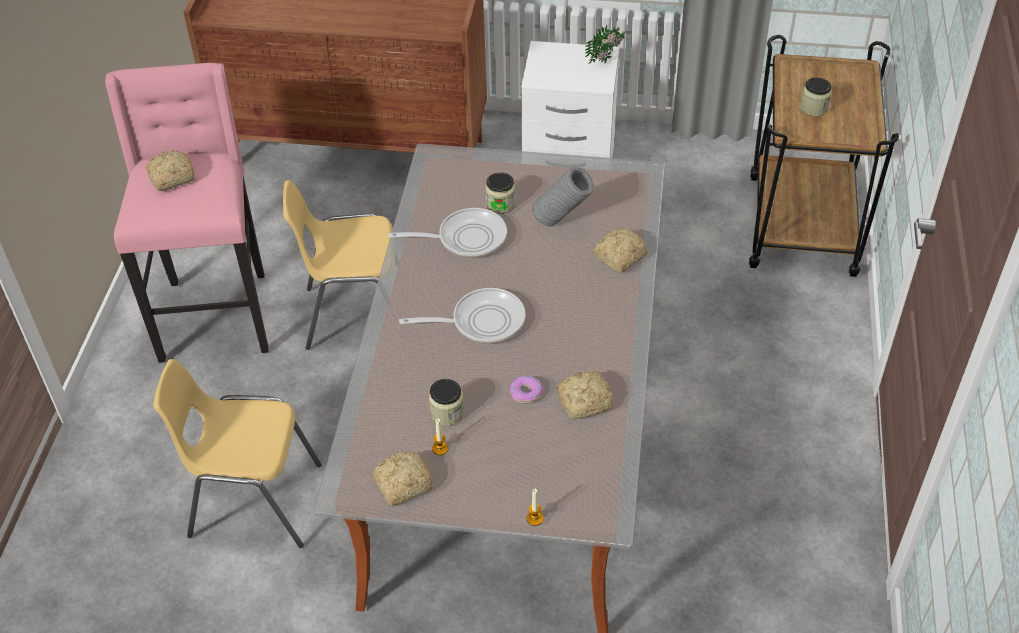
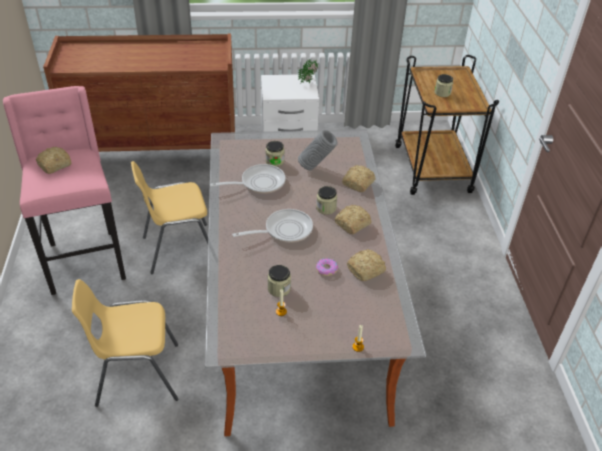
camera: 15 degrees left, 5 degrees down
bread [373,451,433,506] -> bread moved to [335,205,372,234]
none -> jar [316,186,337,215]

